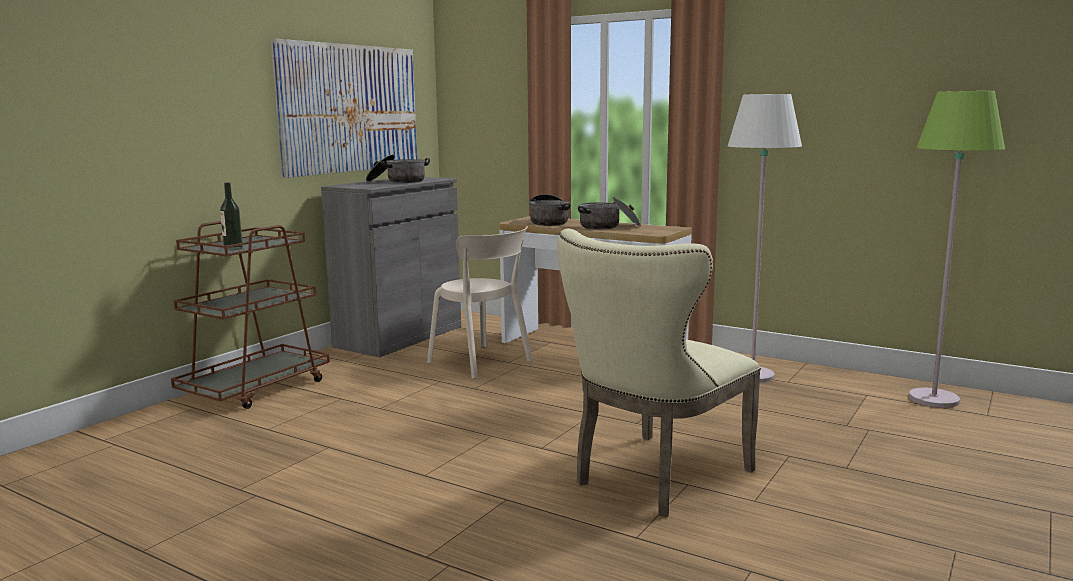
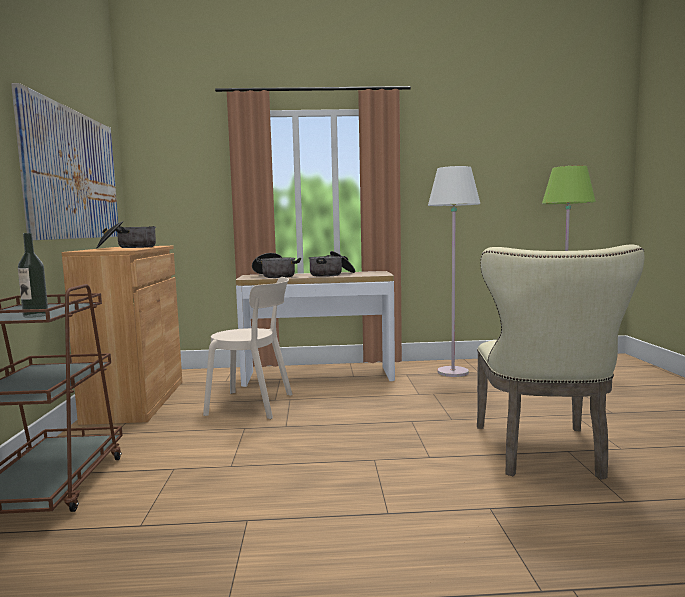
camera: 35 degrees left, 5 degrees down
grey cabinet [321,177,461,357] -> brown cabinet [62,246,182,425]

